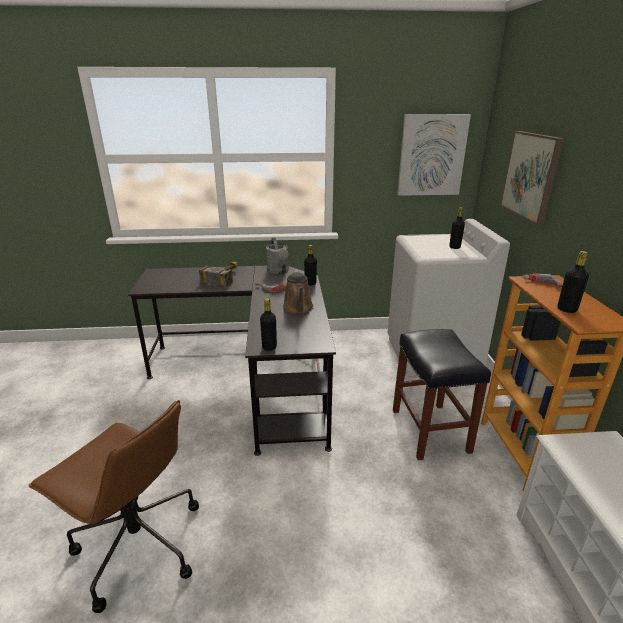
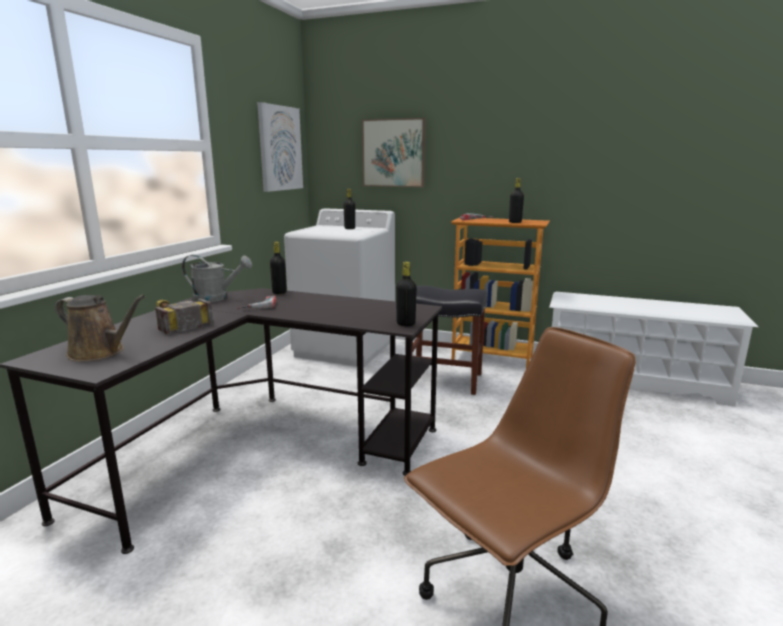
camera: 65 degrees left, 10 degrees down
brown watering can [283,270,313,314] -> brown watering can moved to [55,295,145,362]

